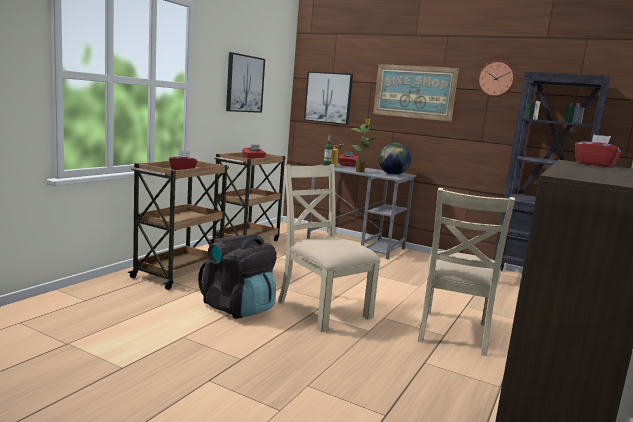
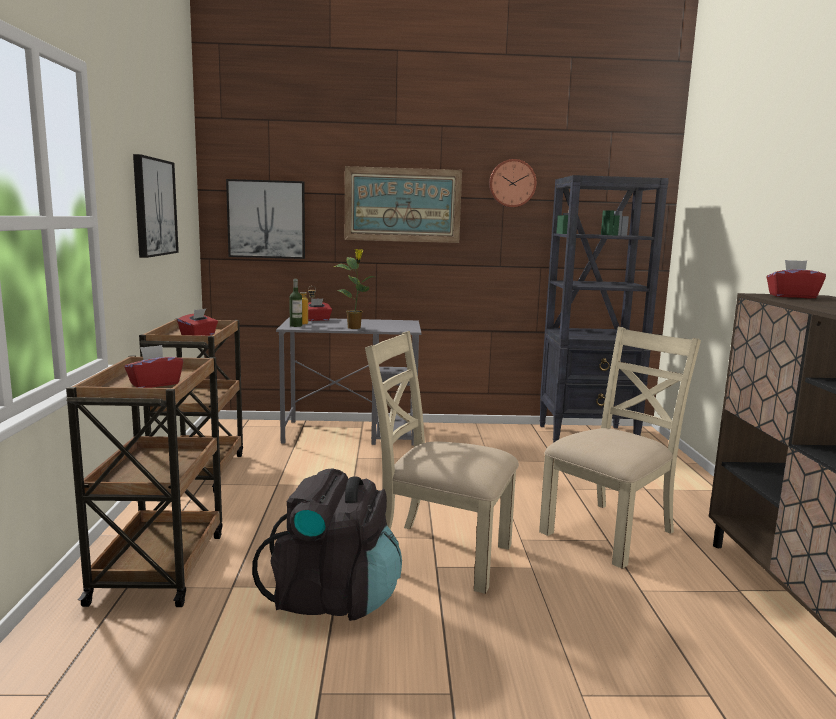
camera: 30 degrees left, 0 degrees up
globe [379,143,411,175] -> none
beige chair [418,188,515,356] -> beige chair turned 120 degrees counterclockwise [539,326,701,569]

